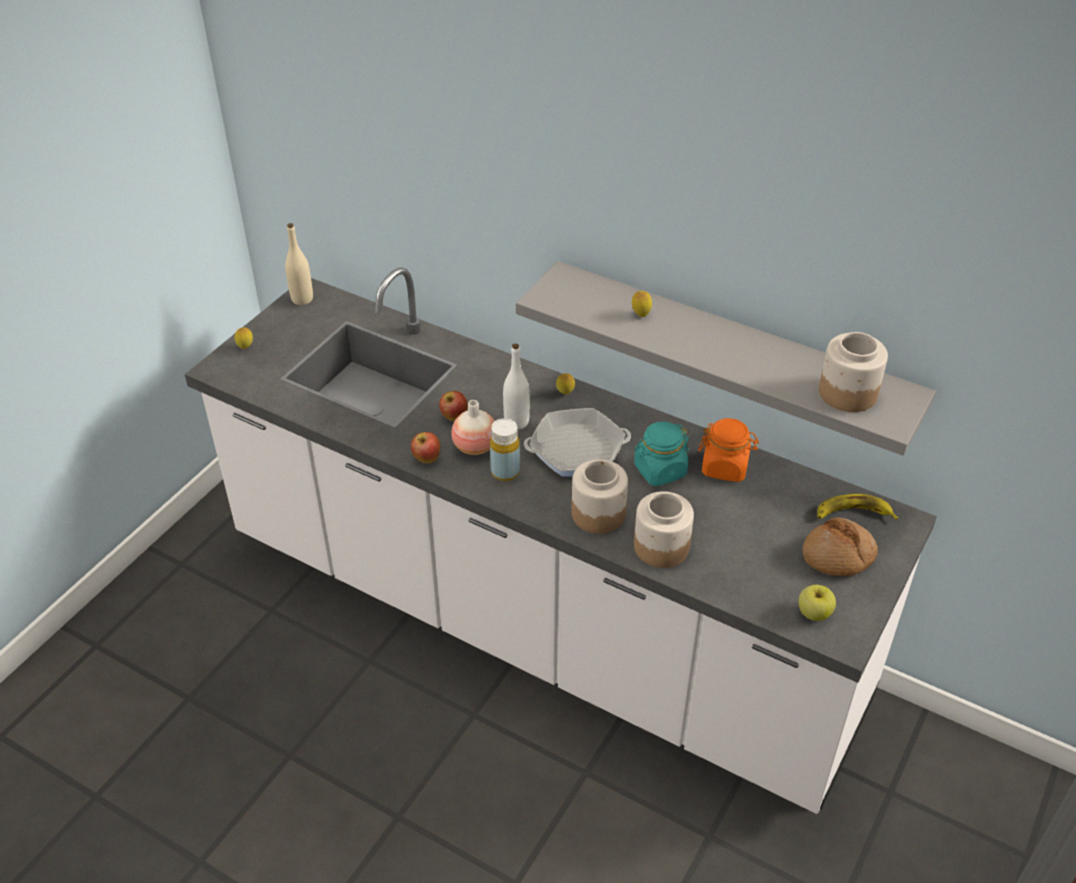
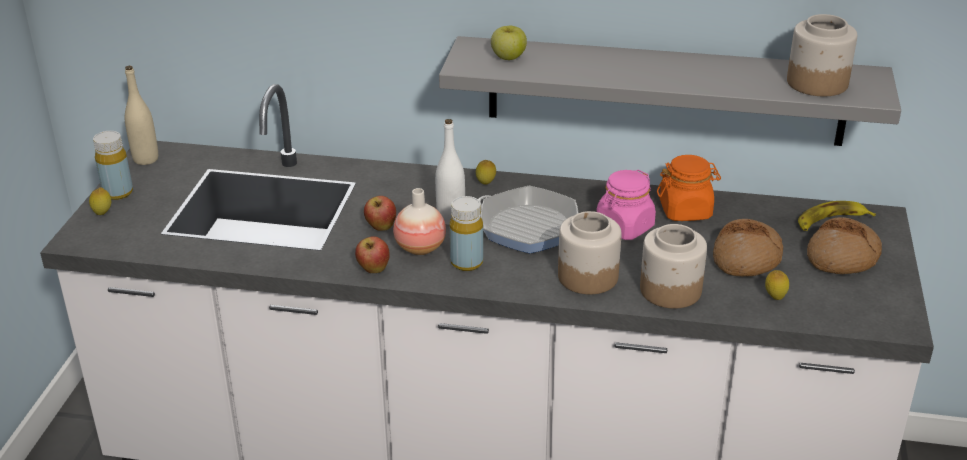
camera: 20 degrees left, 10 degrees down
frying pan [524,408,631,477] -> frying pan turned 120 degrees counterclockwise [478,186,578,253]
lemon [632,291,652,317] -> lemon moved to [765,270,789,300]
turquoise jar [634,421,689,486] -> pink jar [596,170,656,240]
apple [798,585,836,621] -> apple moved to [491,26,527,60]
none -> yellow bottle [93,131,133,200]
none -> bread [713,219,783,277]

